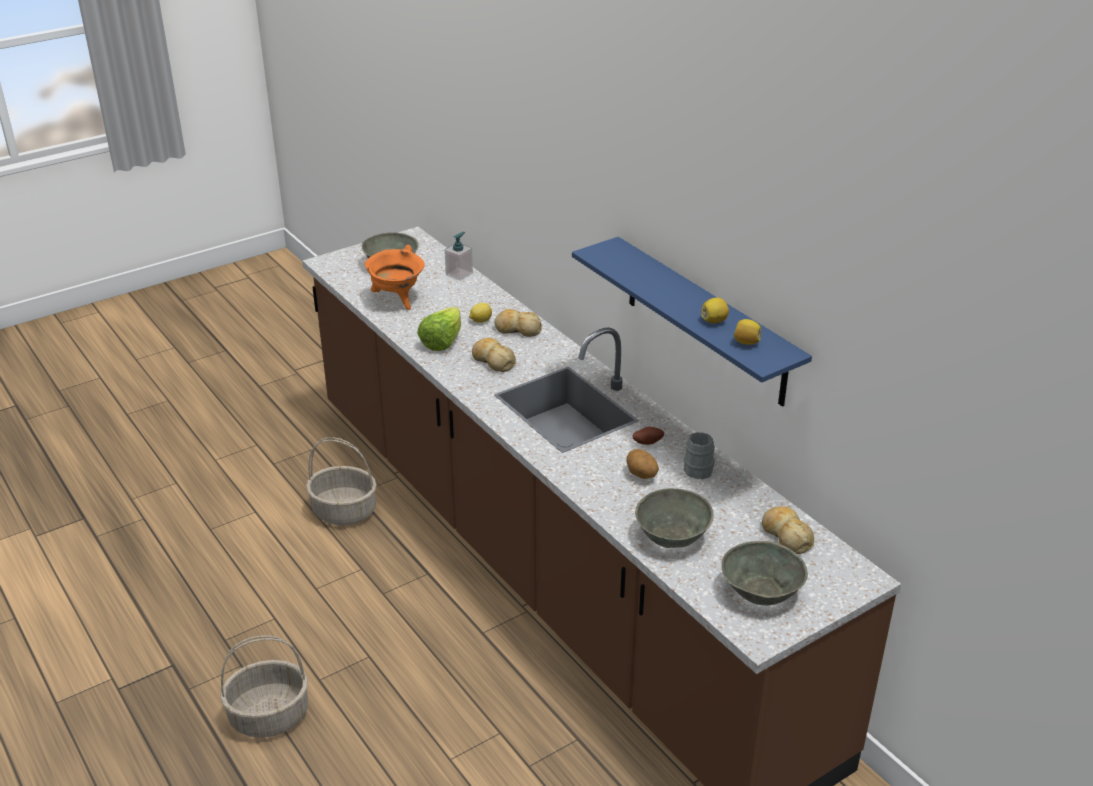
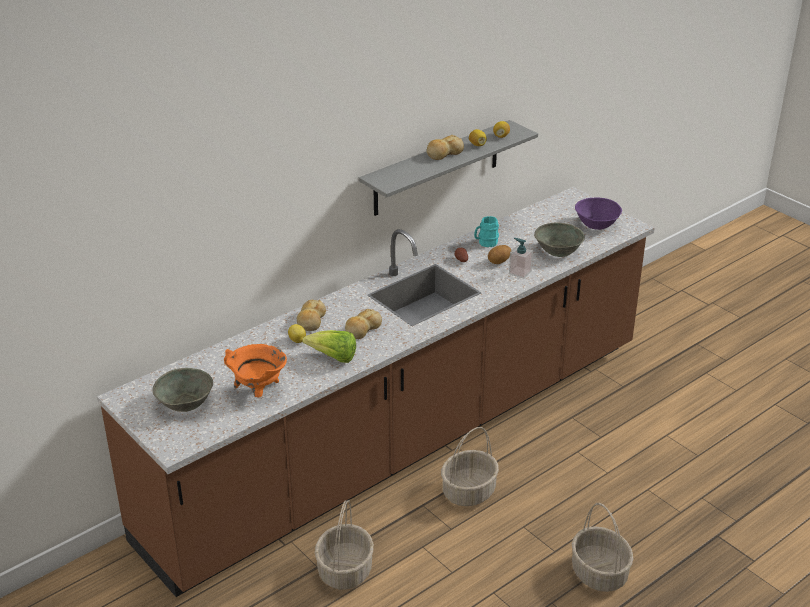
camera: 95 degrees left, 0 degrees up
soap dispenser [444,232,473,281] -> soap dispenser moved to [509,238,533,279]
blue shelf [572,237,812,407] -> grey shelf [359,120,538,216]
grey mug [684,432,715,479] -> turquoise mug [474,216,499,247]
grey bowl [722,541,808,606] -> purple bowl [575,198,622,230]
bread [762,506,814,554] -> bread moved to [427,135,464,160]
none -> basket [441,427,499,506]

